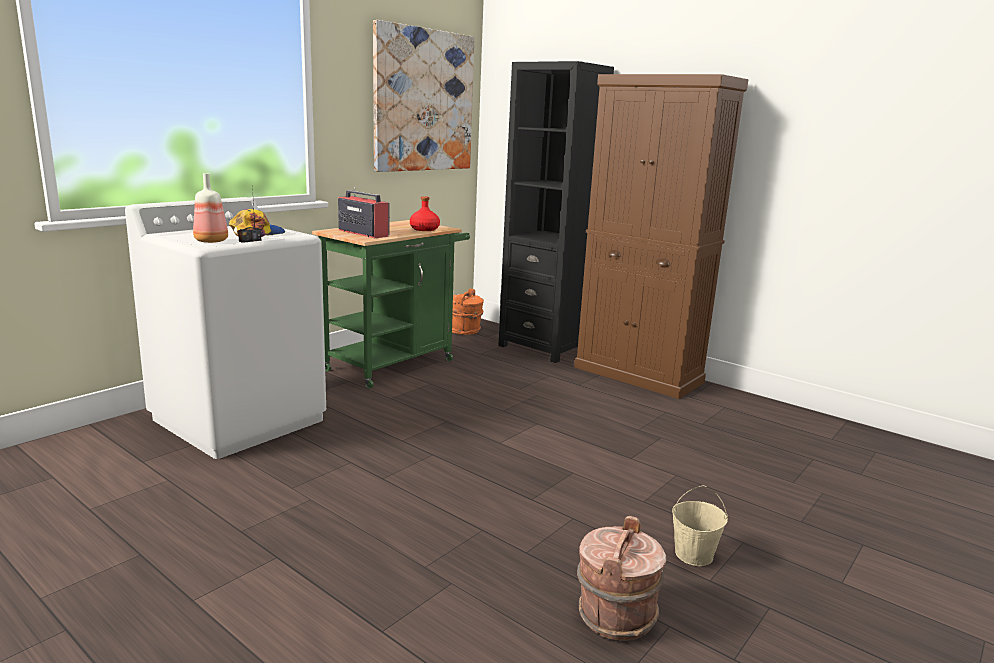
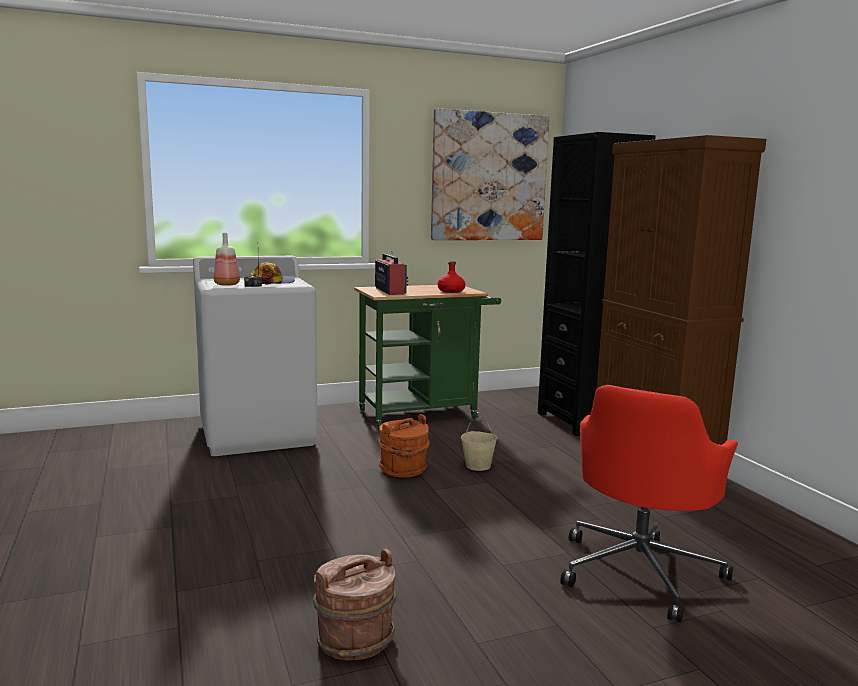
camera: 30 degrees right, 5 degrees down
orange bucket [452,289,484,335] -> orange bucket moved to [378,414,430,477]
beige bucket [672,485,728,566] -> beige bucket moved to [461,416,498,471]
none -> red office chair [560,385,738,623]

